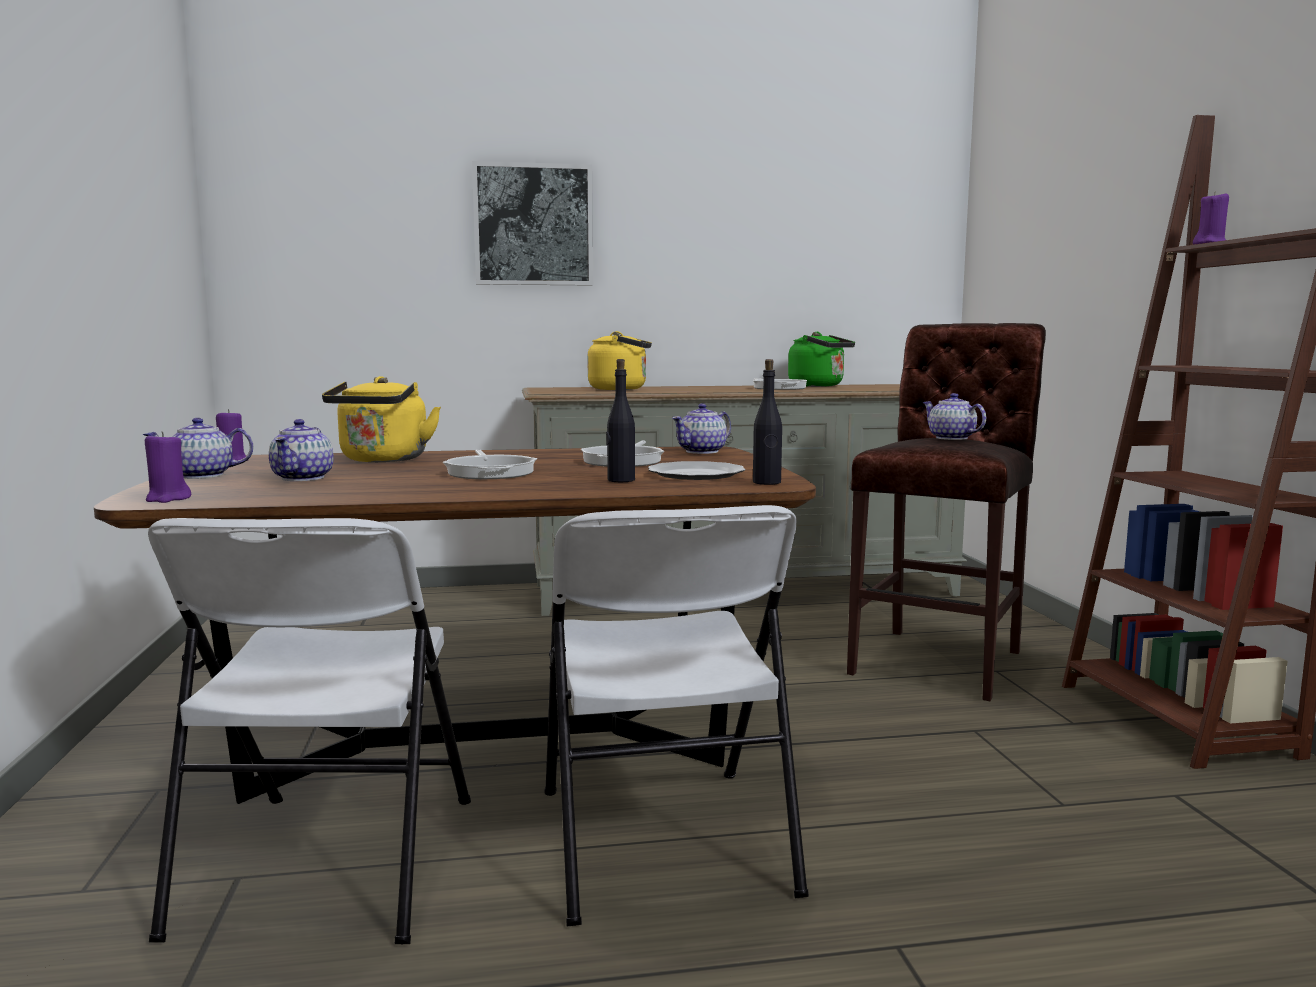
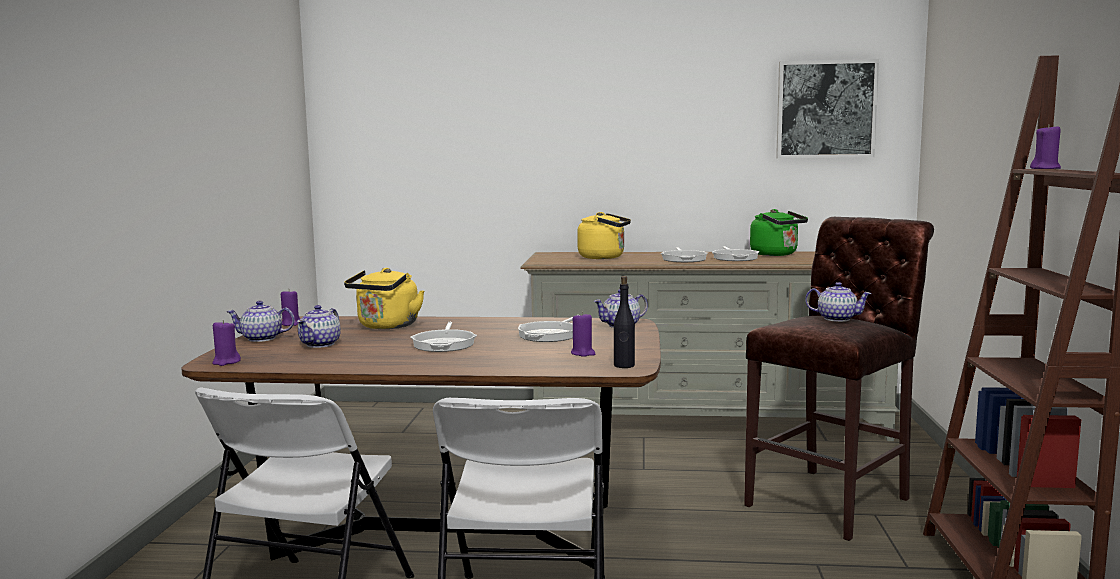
camera: 15 degrees right, 0 degrees up
picture [472,161,593,286] -> picture moved to [776,59,879,158]
black bottle [606,359,635,482] -> none
plate [648,461,746,480] -> purple candle [571,312,595,357]
teapot [923,393,986,440] -> teapot turned 135 degrees clockwise [805,282,872,322]
none -> frying pan [660,247,708,262]

